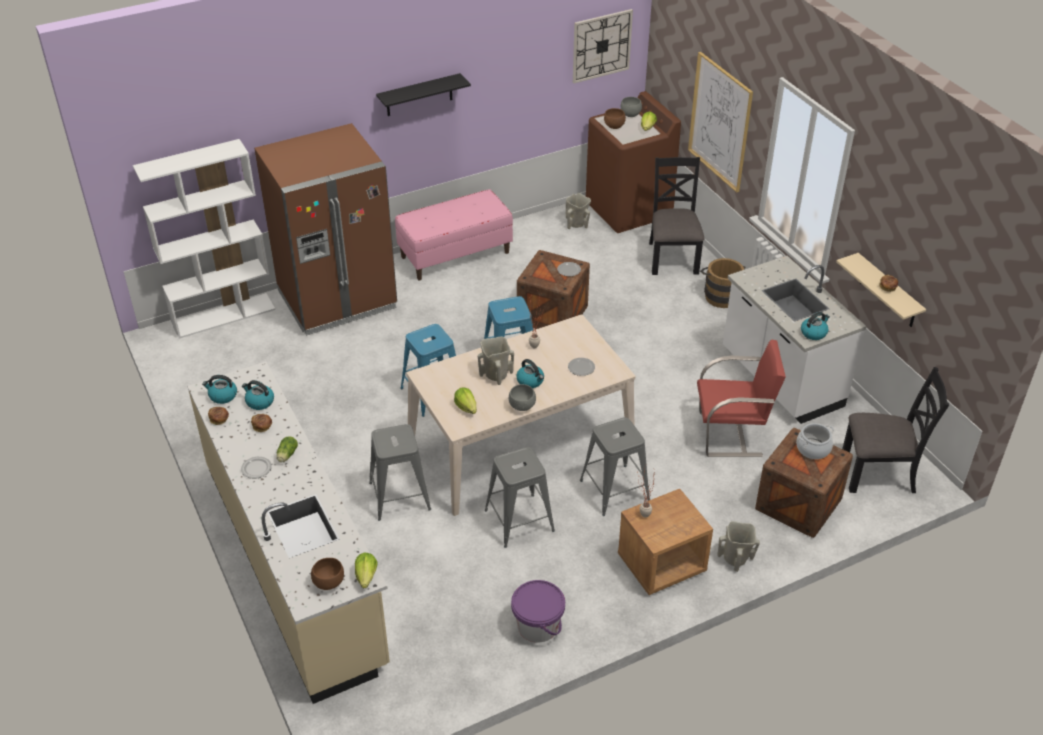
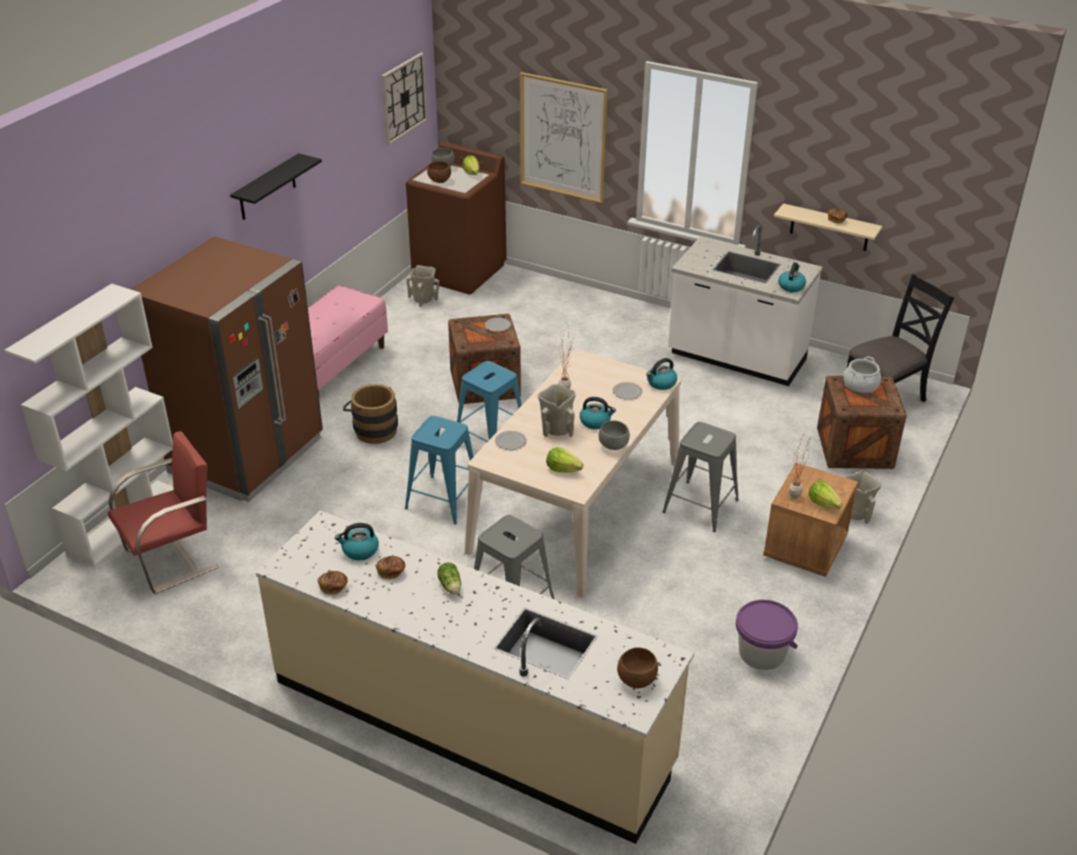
camera: 35 degrees left, 5 degrees down
kettle [202,375,237,404] -> kettle moved to [646,358,677,390]
plate [241,457,272,479] -> plate moved to [495,431,527,450]
lettuce [355,552,378,588] -> lettuce moved to [809,481,843,509]
grey stool [485,447,555,548] -> none
black chair [649,157,704,275] -> none
red chair [697,340,786,457] -> red chair moved to [108,431,218,594]
brown bucket [700,258,745,308] -> brown bucket moved to [343,384,398,444]

